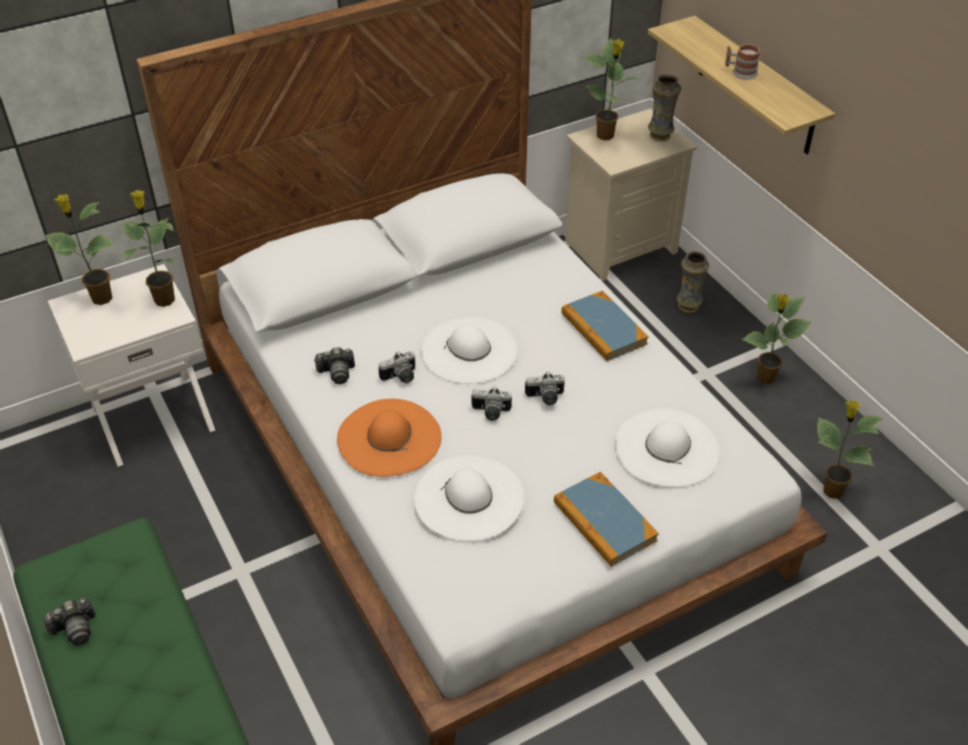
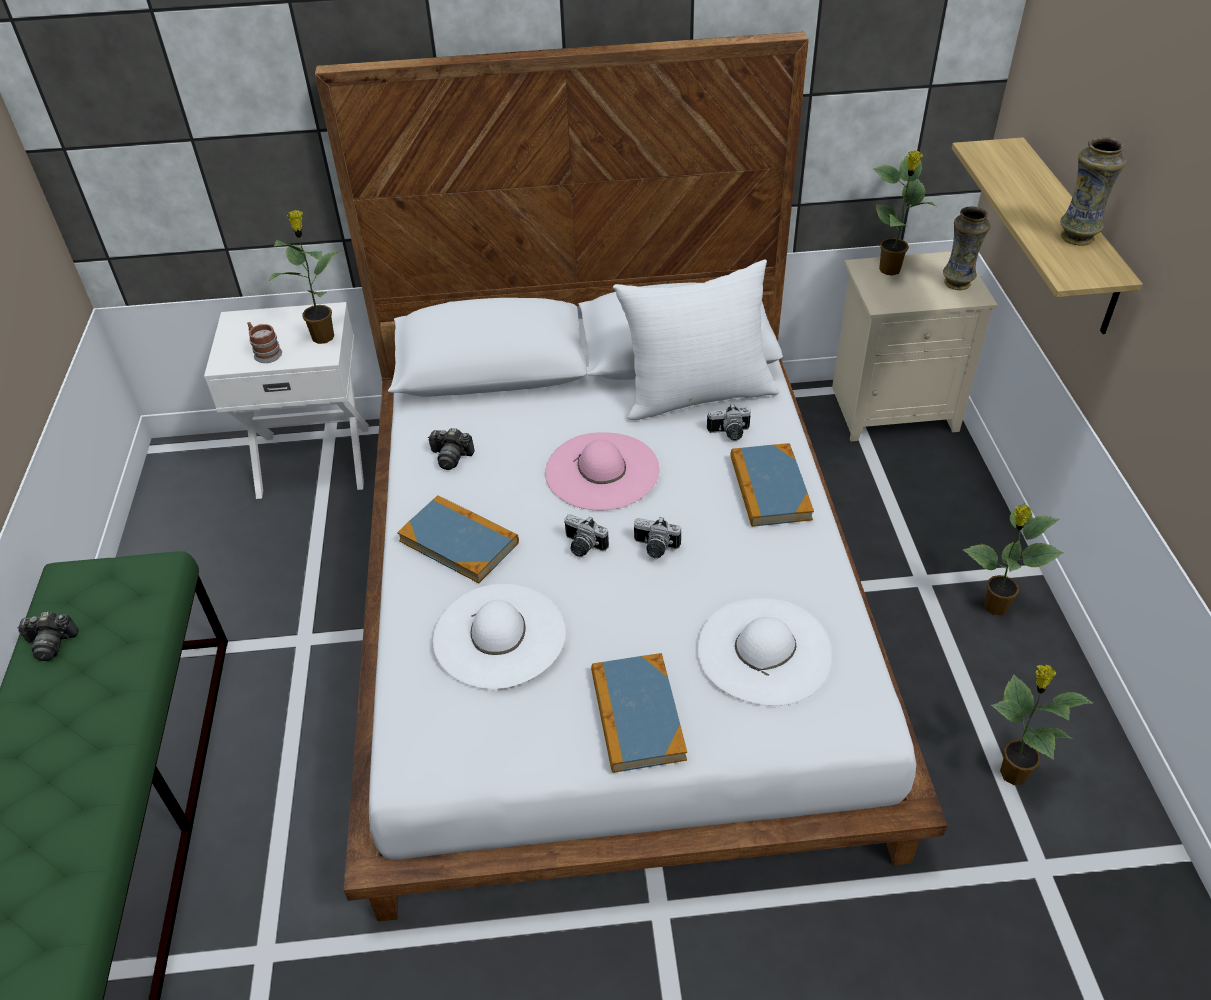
camera: 25 degrees right, 0 degrees up
potted plant [45,194,114,305] -> none
orange hat [337,399,442,477] -> book [397,495,519,583]
camera [378,351,415,383] -> camera moved to [707,403,751,441]
white hat [421,317,517,384] -> pink hat [545,432,660,510]
vase [677,251,709,313] -> vase moved to [1060,137,1127,246]
mug [725,44,760,80] -> mug moved to [247,322,282,363]
none -> white pillow [613,259,780,420]

